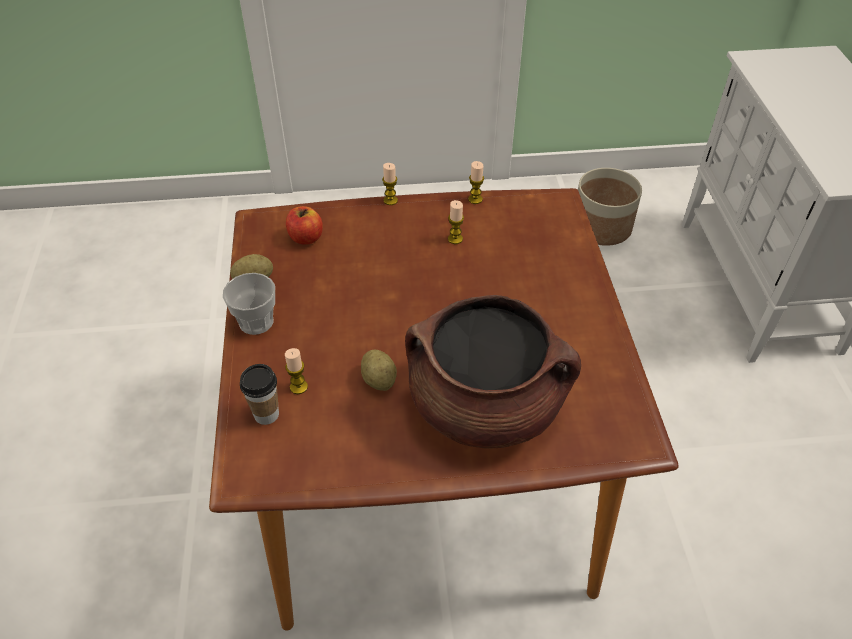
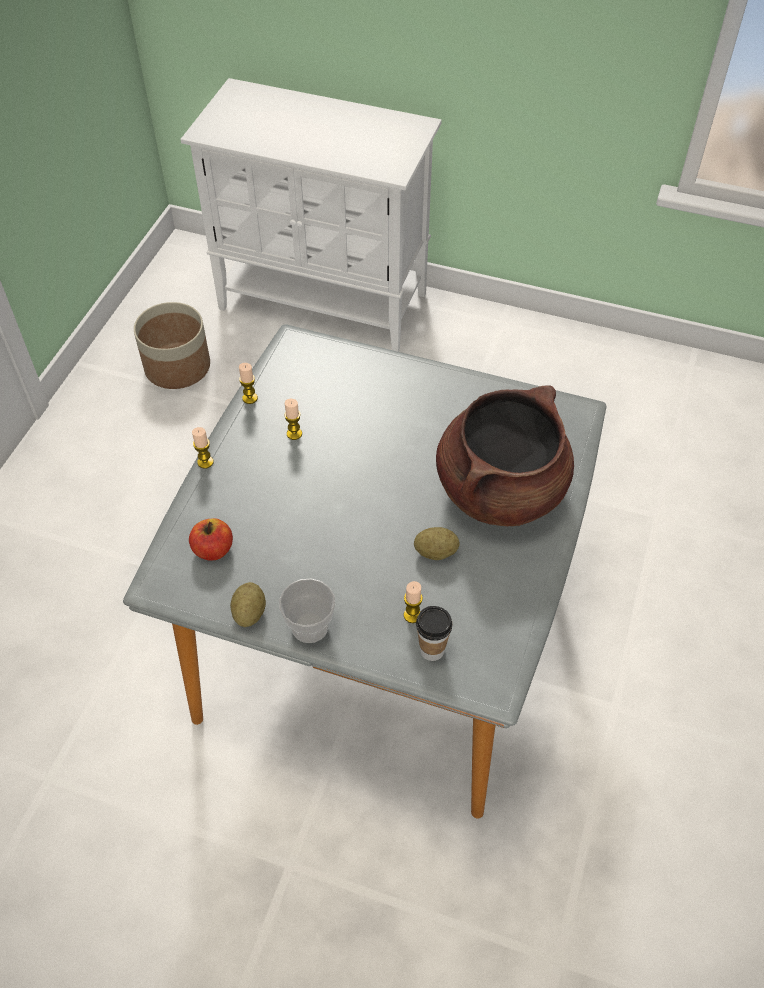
camera: 65 degrees left, 5 degrees up
brown dining table [209,188,679,631] -> grey dining table [123,324,606,818]

